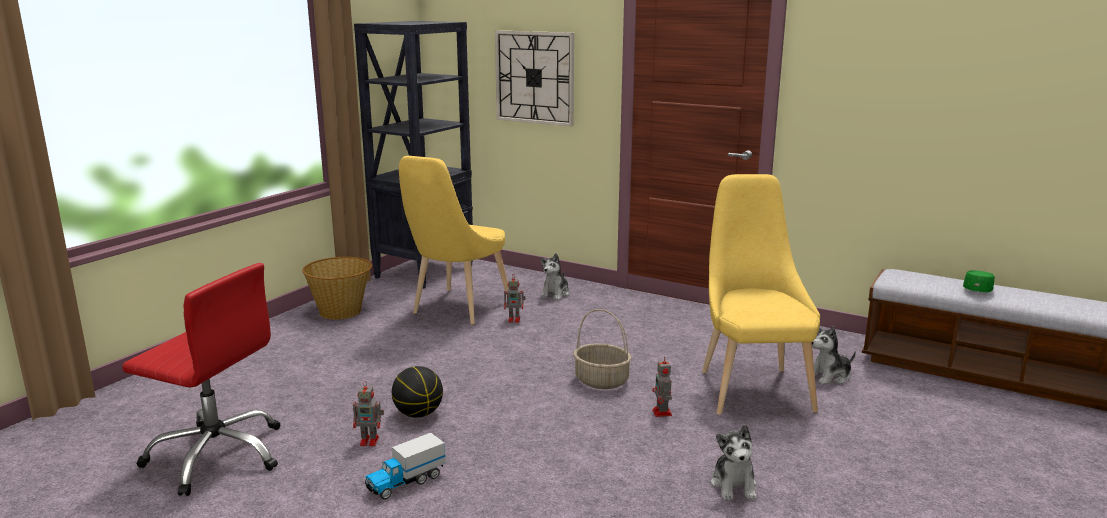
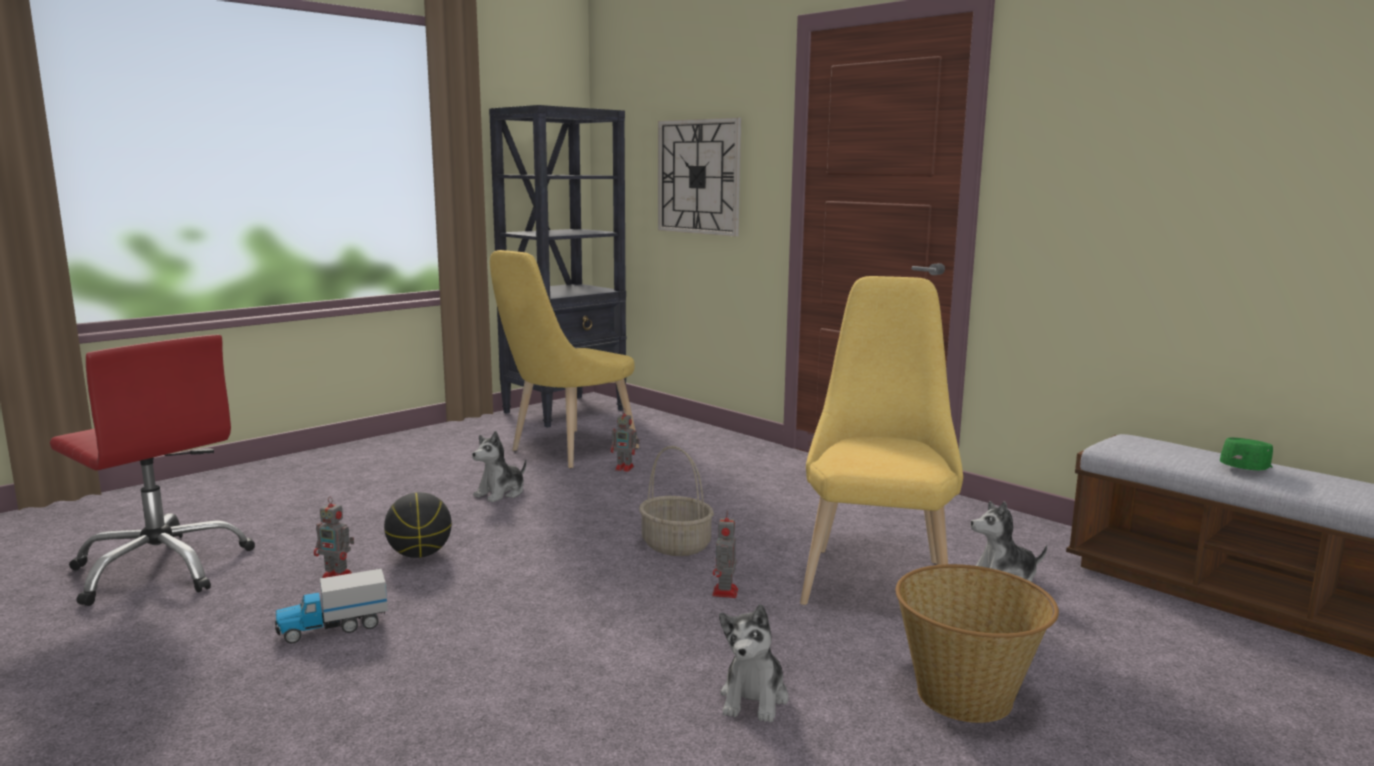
camera: 15 degrees right, 5 degrees down
basket [302,257,372,320] -> basket moved to [896,564,1059,723]
plush toy [540,253,570,300] -> plush toy moved to [472,431,526,503]

